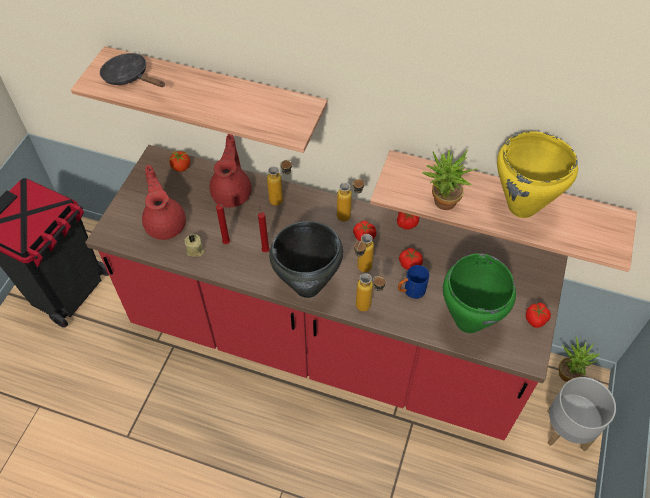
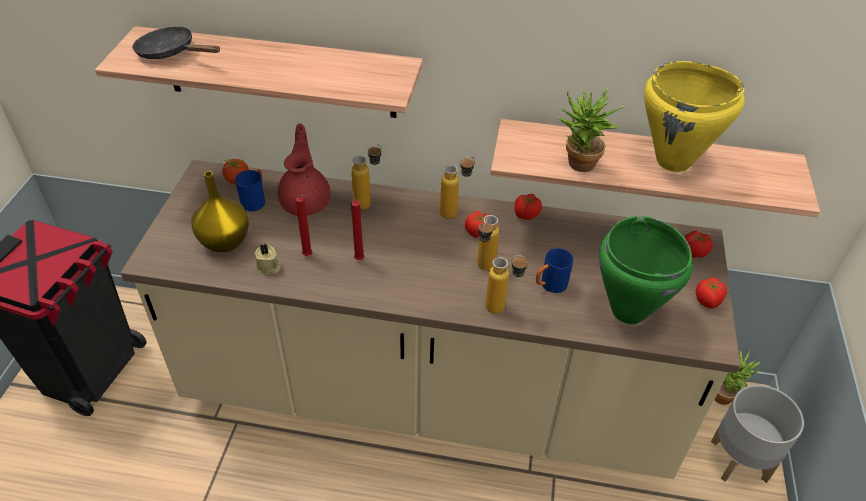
camera: 10 degrees left, 10 degrees down
red counter [85,145,568,440] -> beige counter [120,160,740,479]
red teapot [142,165,186,240] -> yellow vase [191,171,249,252]
black cooking pot [269,221,343,298] -> none
tomato [399,248,423,270] -> tomato moved to [684,231,713,258]
none -> blue mug [235,169,265,212]

